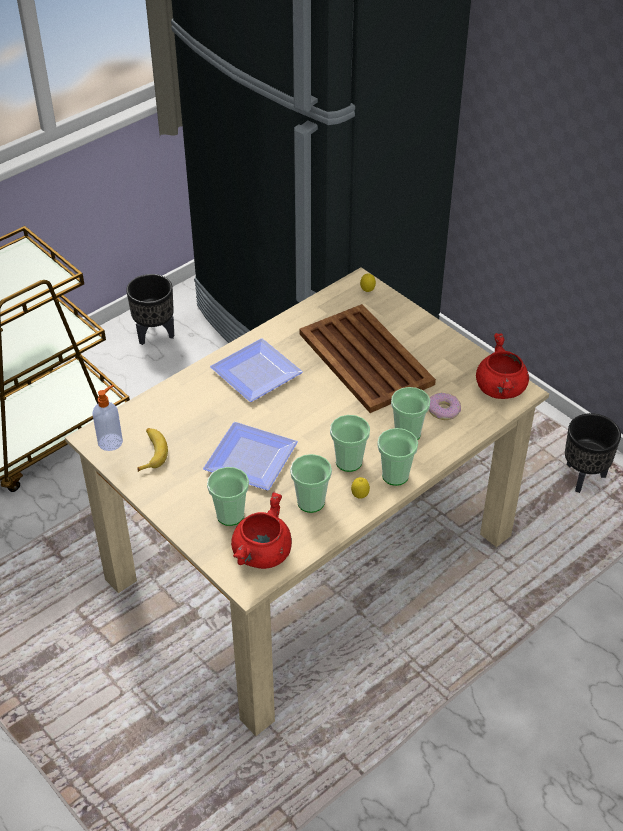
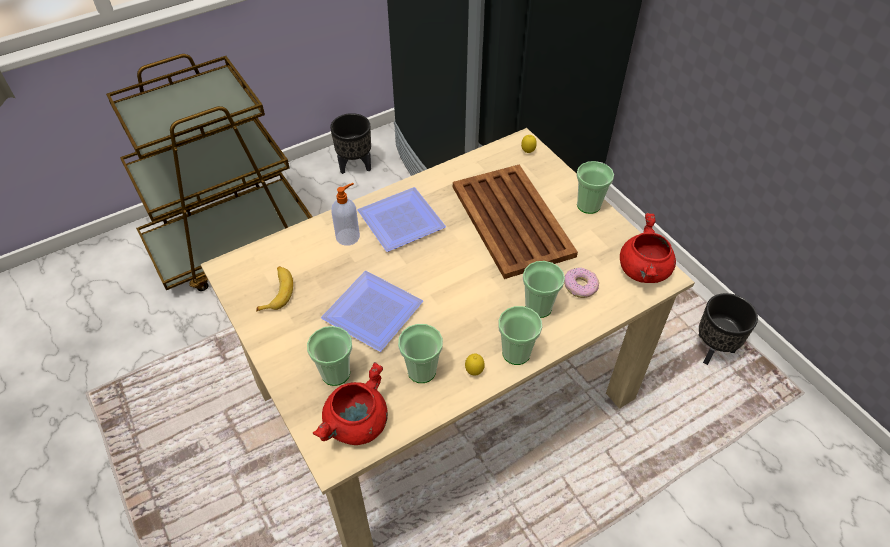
camera: 10 degrees right, 5 degrees up
soap dispenser [92,385,123,451] -> soap dispenser moved to [331,183,360,246]
cup [330,415,370,472] -> cup moved to [576,161,614,214]

